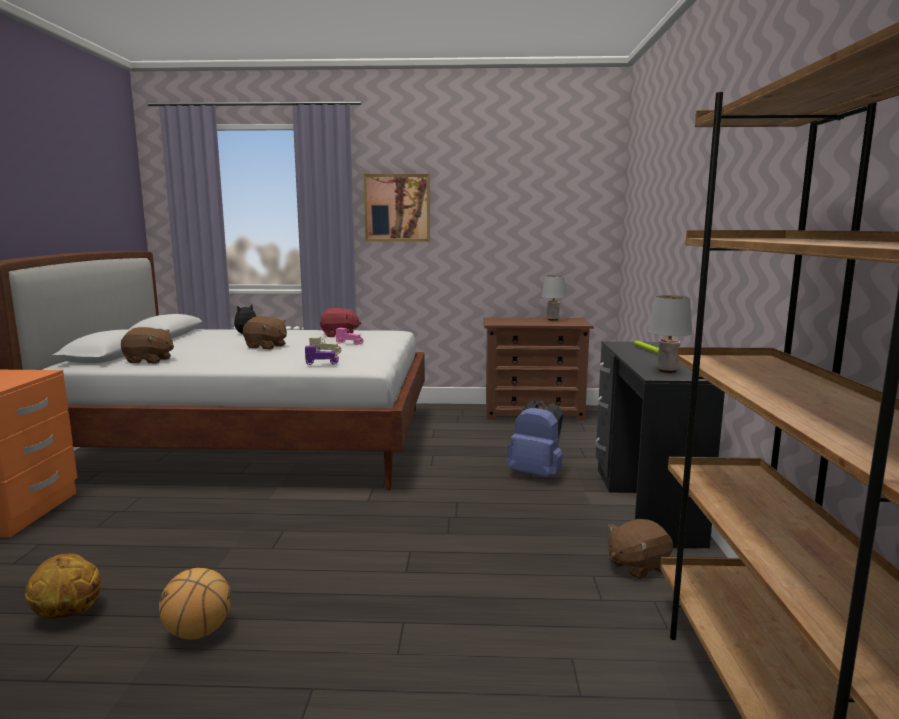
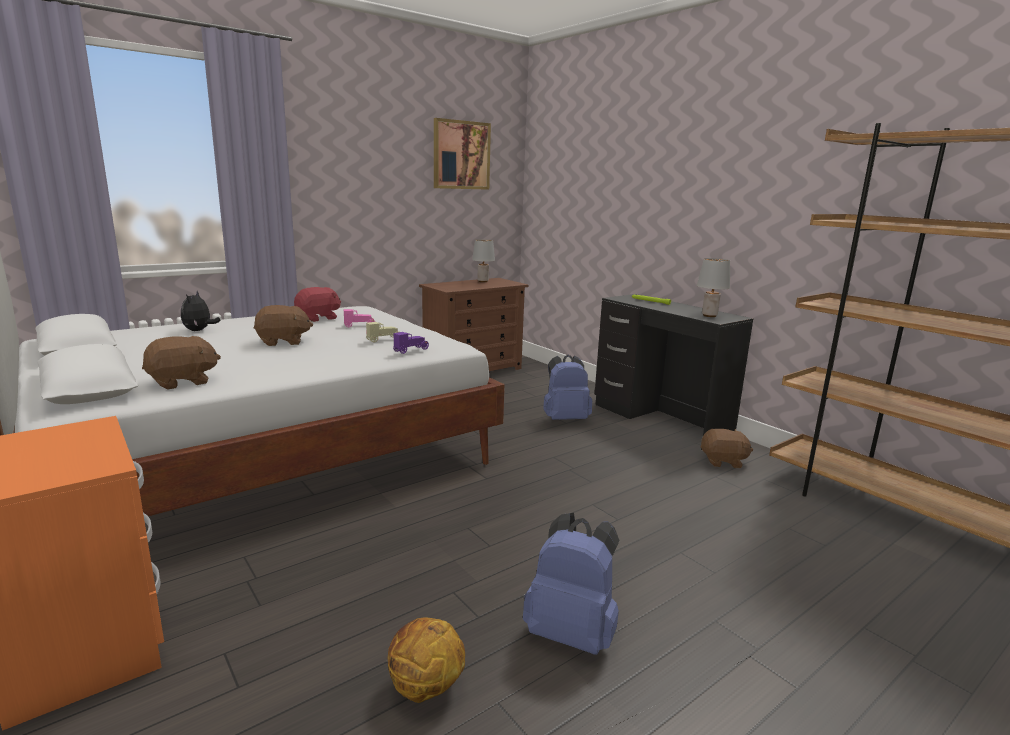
camera: 40 degrees left, 5 degrees up
basketball [159,568,231,639] -> blue backpack [523,513,620,655]
picture [363,174,430,242] -> picture moved to [434,118,491,190]
brown plush toy [608,519,673,580] -> brown plush toy turned 105 degrees counterclockwise [700,429,753,468]

